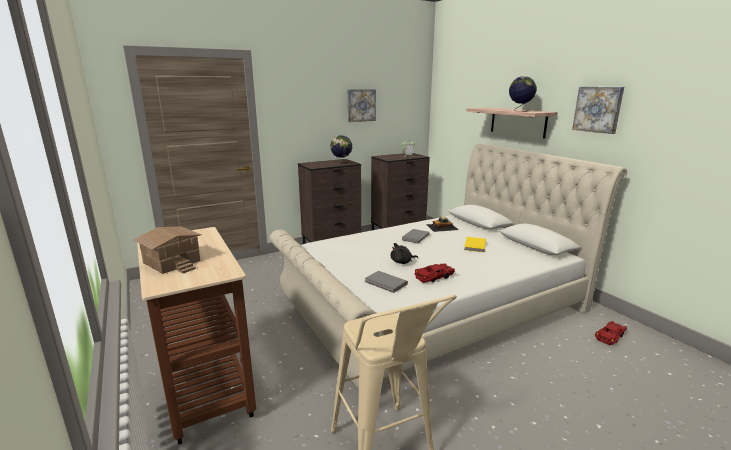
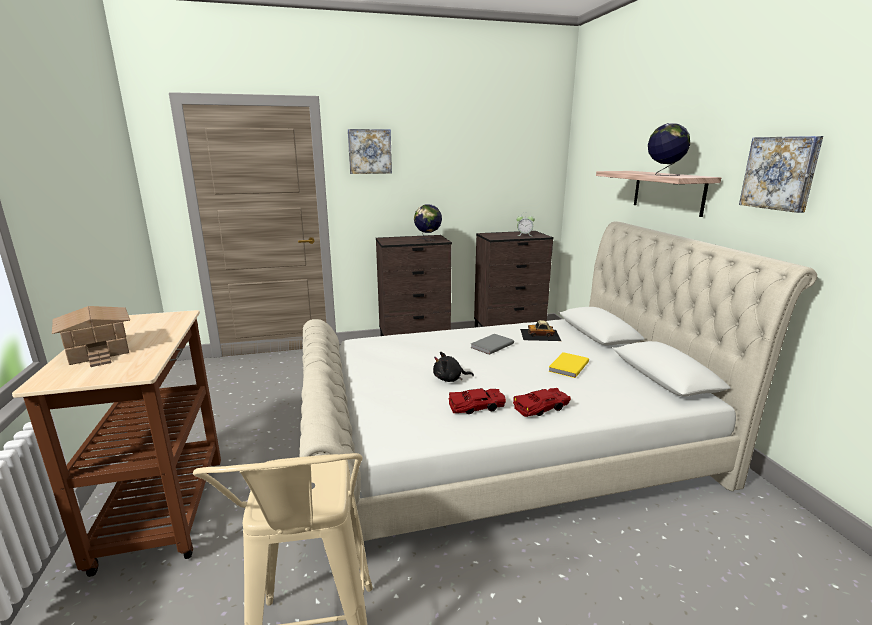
camera: 15 degrees right, 0 degrees up
picture [347,89,376,122] -> picture moved to [348,129,392,174]
grey book [365,271,408,293] -> none
red toy car [594,321,627,345] -> red toy car moved to [513,388,571,417]

